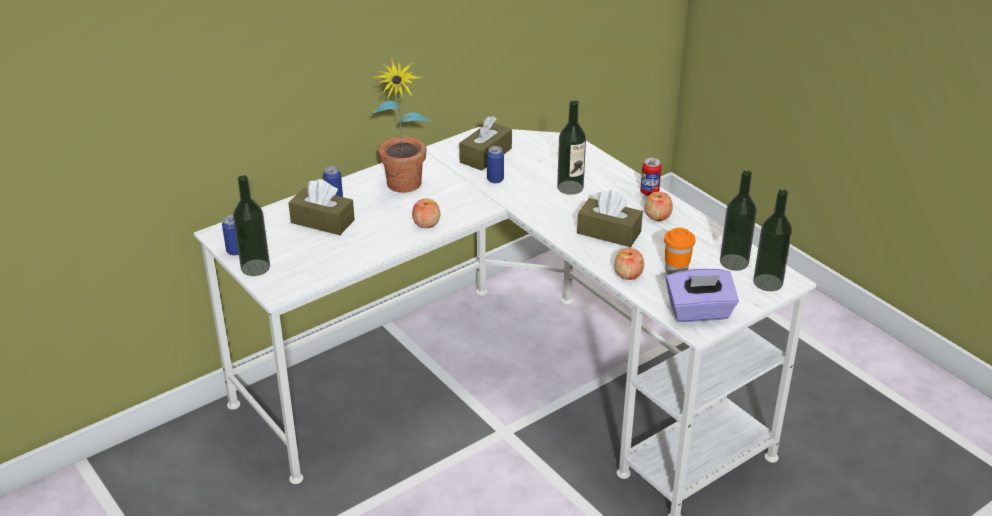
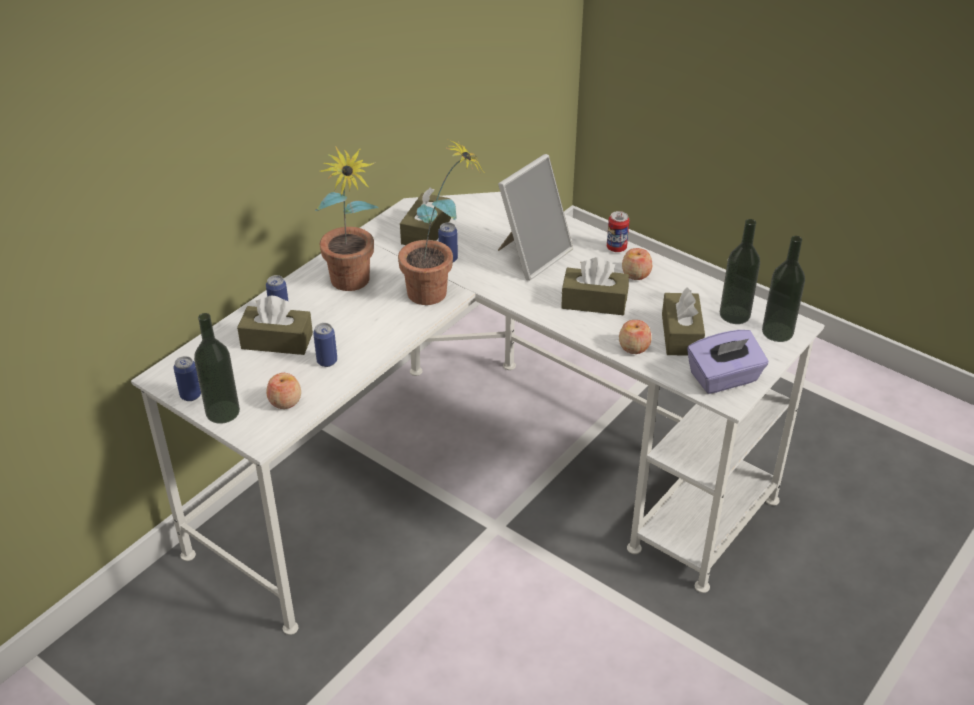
camera: 15 degrees left, 5 degrees up
apple [412,198,440,228] -> apple moved to [266,373,301,409]
bottle [557,100,586,195] -> picture frame [498,154,573,281]
orange cup [664,228,696,274] -> brown tissue box [662,287,705,356]
none -> can [313,323,337,367]
none -> potted plant [398,138,483,305]

